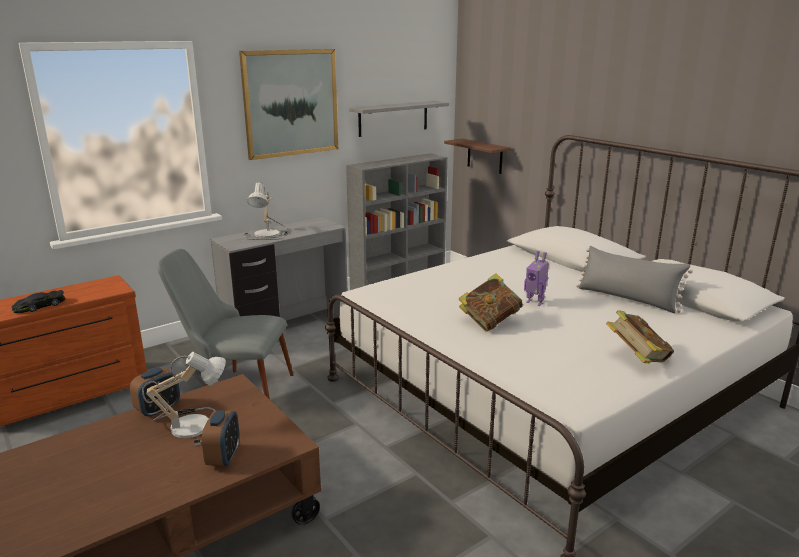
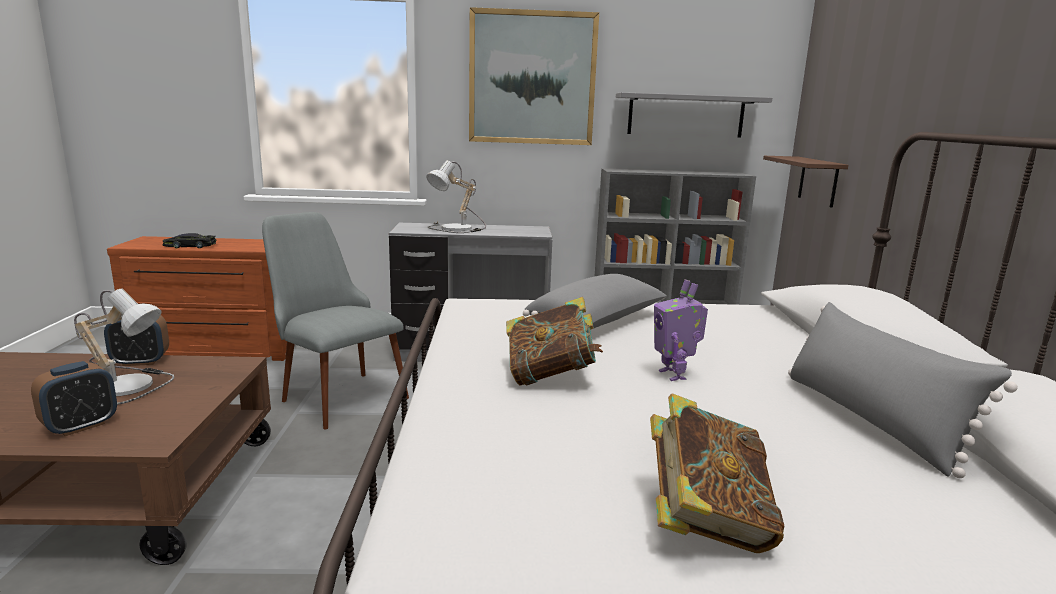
camera: 35 degrees right, 5 degrees down
none -> grey pillow [523,274,667,329]

